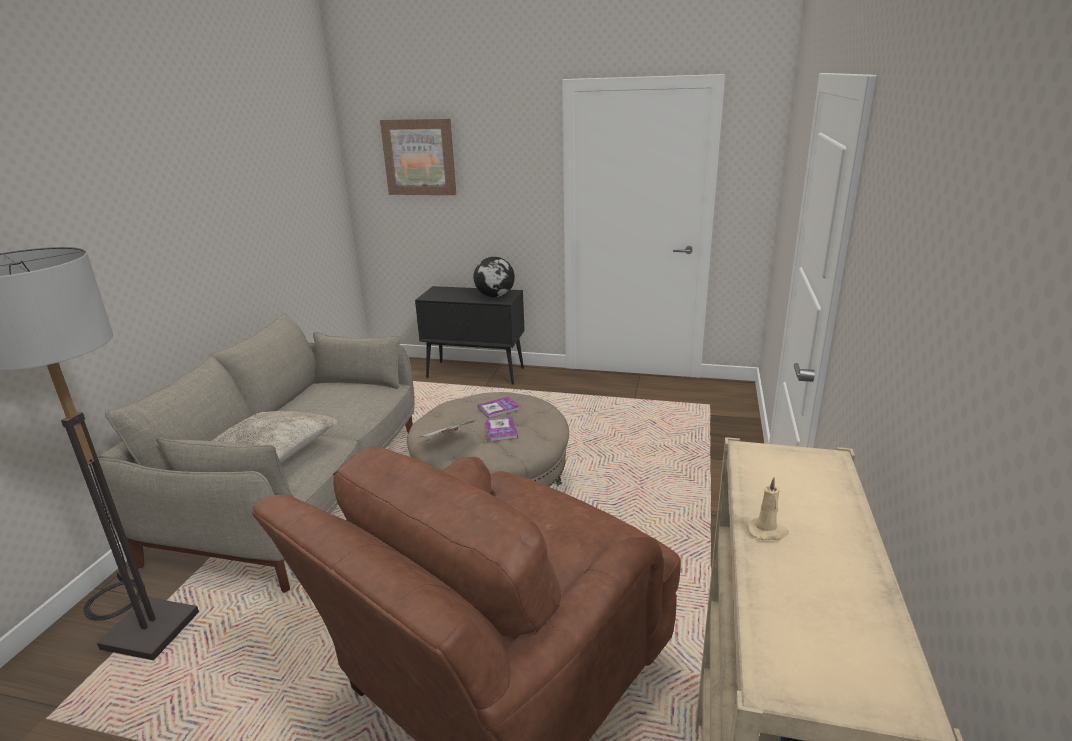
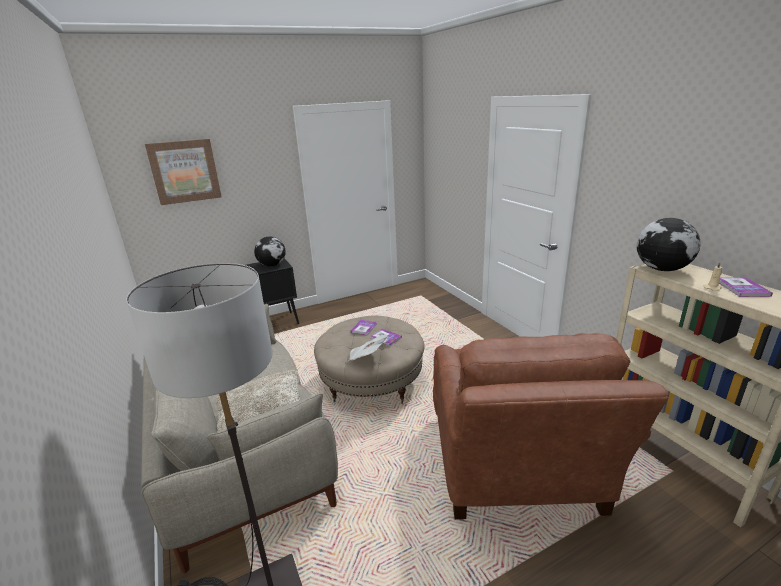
camera: 40 degrees left, 0 degrees up
none -> globe [636,218,701,271]
none -> book [719,277,773,297]

